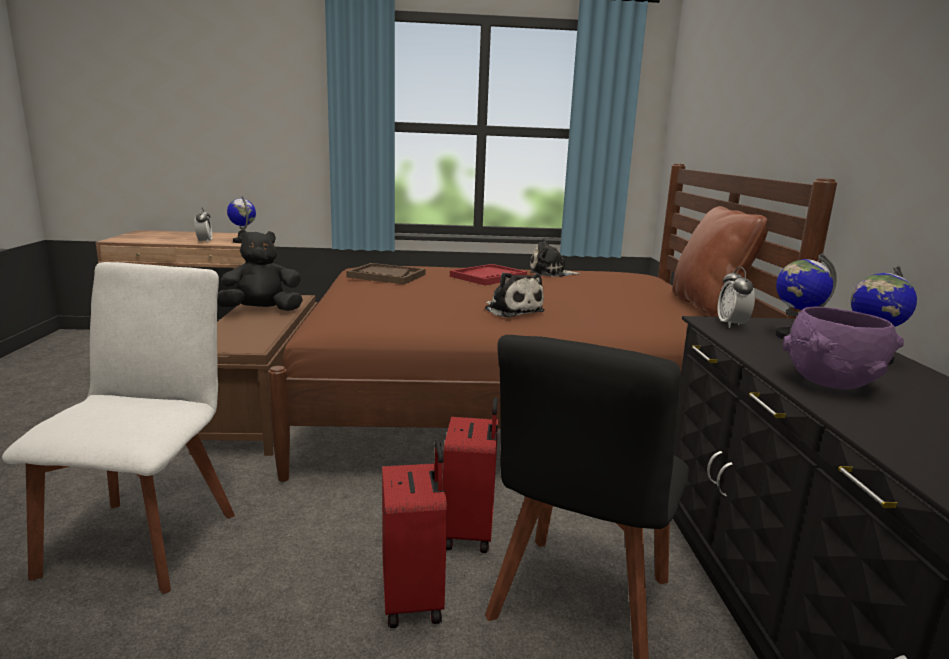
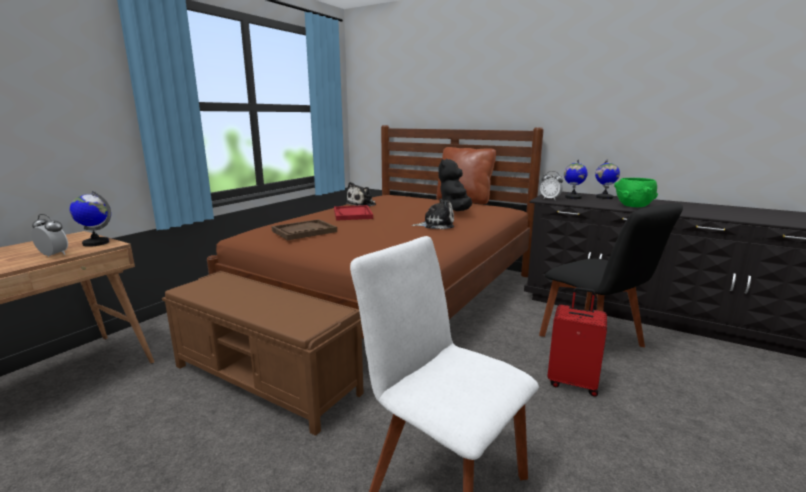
camera: 55 degrees left, 0 degrees up
black plush toy [217,230,303,311] -> black plush toy moved to [438,159,472,211]
red suitcase [443,398,498,553] -> none
purple bowl [783,306,904,389] -> green bowl [614,178,658,207]

